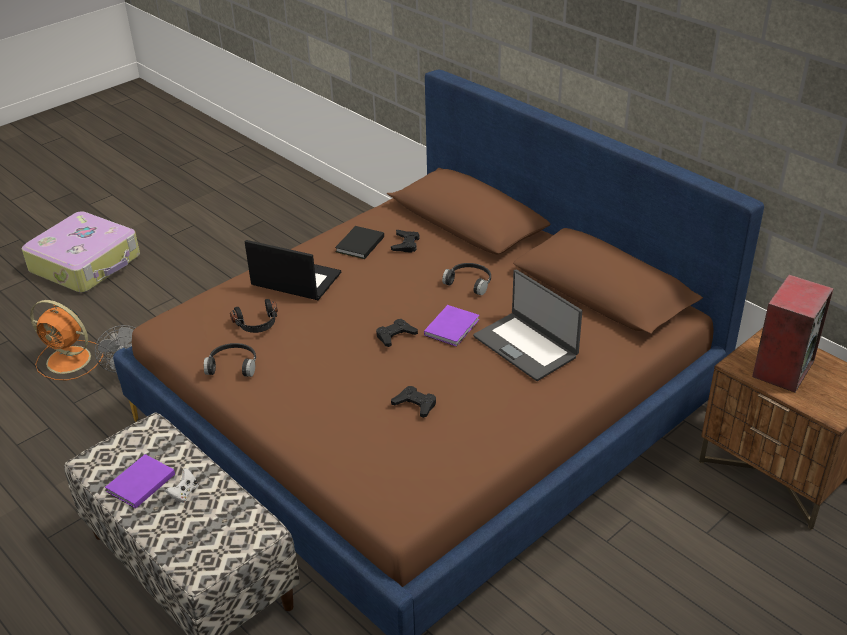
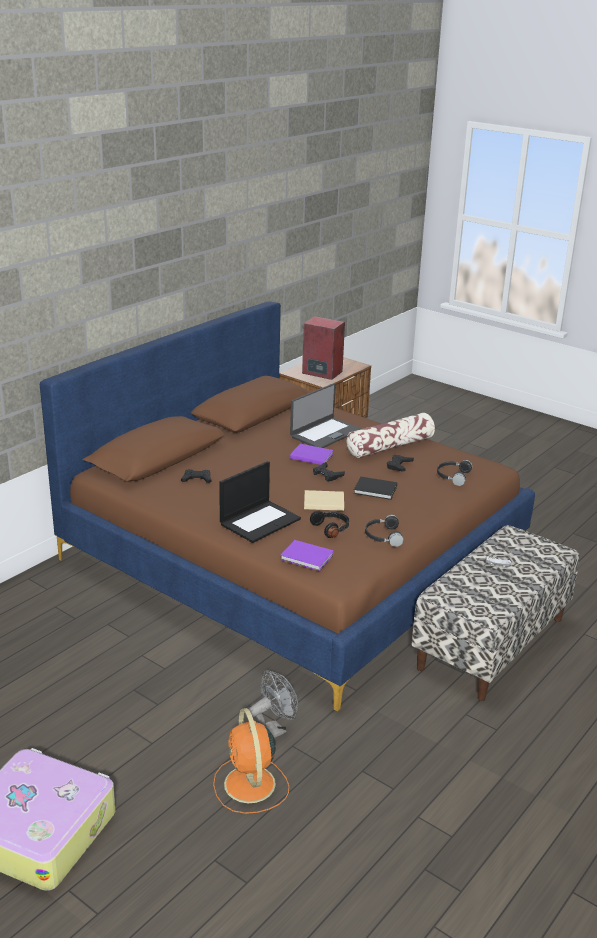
camera: 100 degrees left, 10 degrees down
orange fan [30,300,103,381] -> orange fan turned 150 degrees clockwise [213,708,289,814]
purple book [105,454,175,509] -> purple book moved to [280,540,334,571]
laptop [245,240,341,300] -> laptop turned 150 degrees counterclockwise [219,461,301,543]
black book [335,226,384,259] -> black book moved to [354,476,397,500]
black headphones [442,263,491,295] -> black headphones moved to [437,460,473,486]
none -> beige book [304,490,344,511]
none -> pillow [347,413,435,458]

